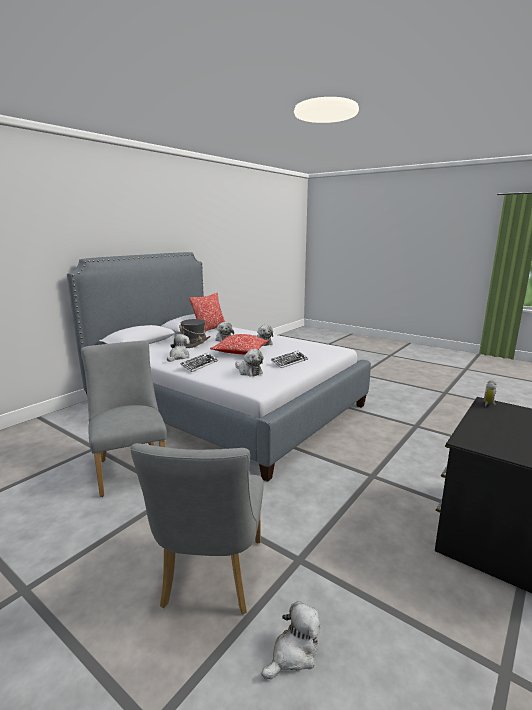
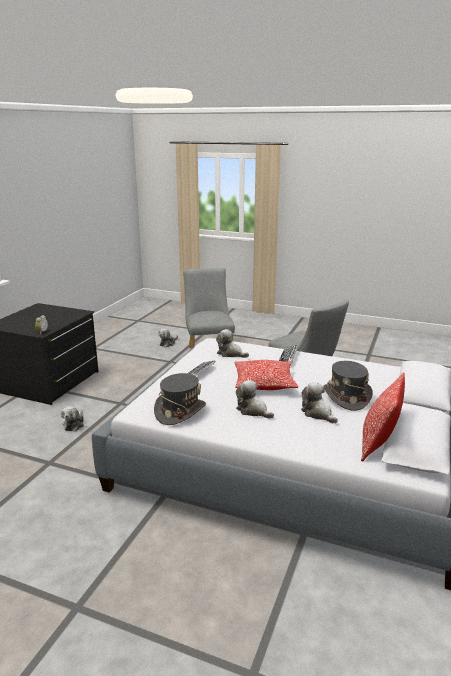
camera: 165 degrees right, 5 degrees up
plush toy [167,334,190,362] -> plush toy moved to [61,406,84,431]
none -> grey hat [154,373,206,425]

